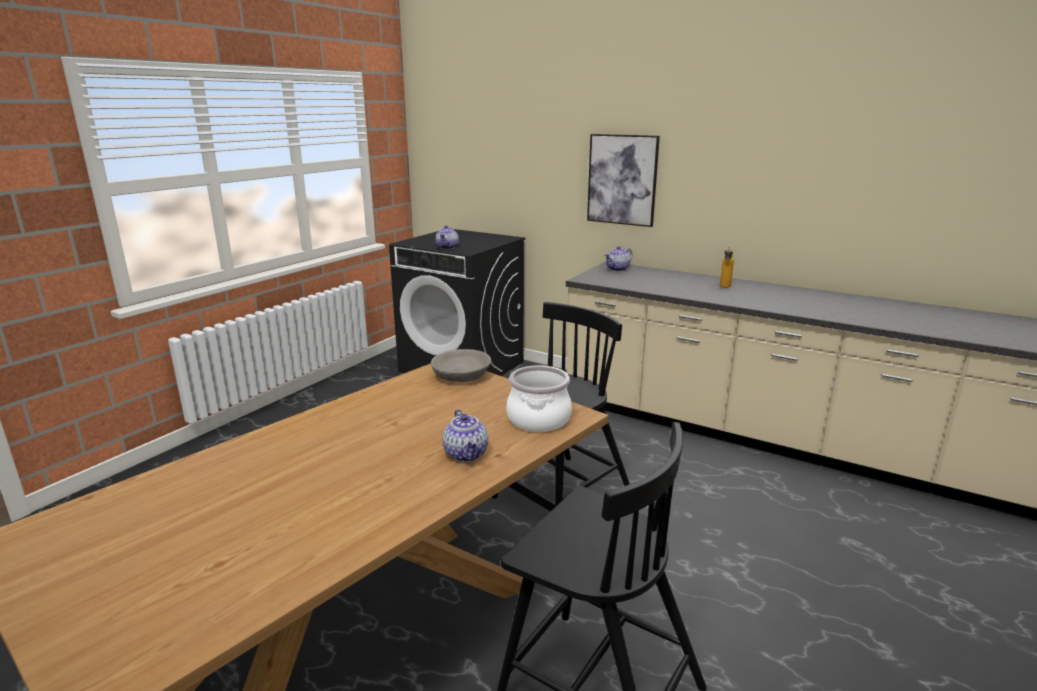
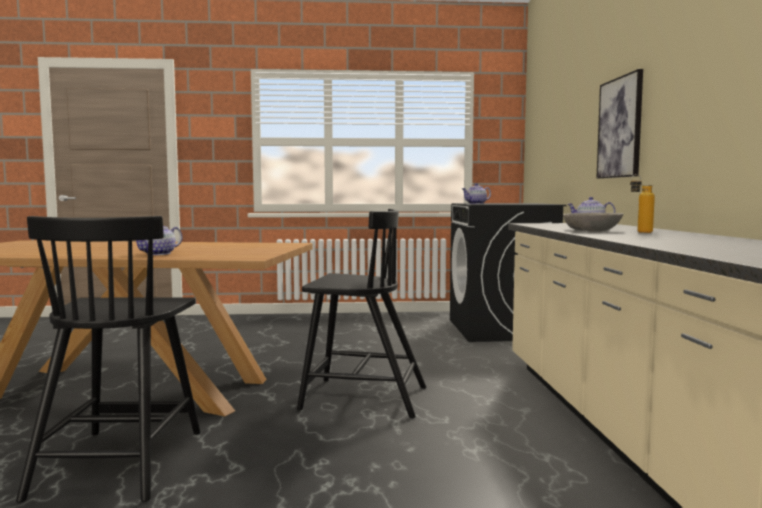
camera: 55 degrees right, 15 degrees down
grey bowl [431,349,491,382] -> grey bowl moved to [563,213,623,231]
cooking pot [506,365,572,432] -> none

